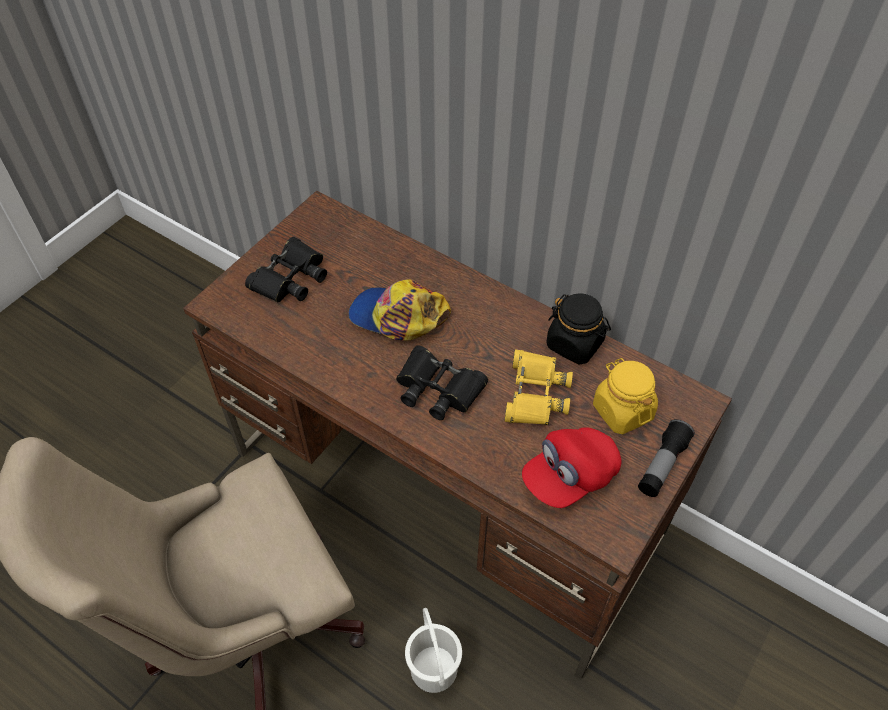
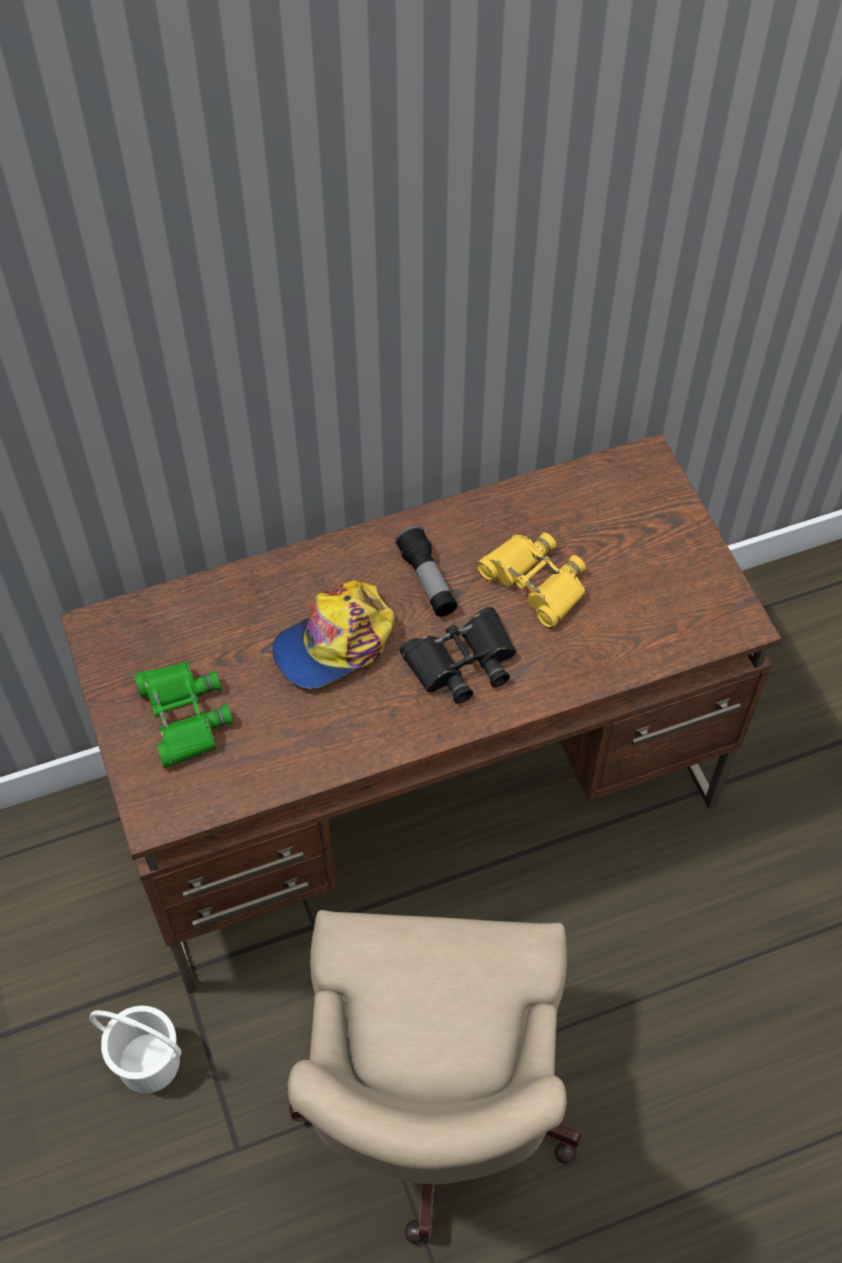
camera: 55 degrees left, 5 degrees up
black binoculars [245,237,327,302] -> green binoculars [134,662,233,768]
white bucket [405,608,462,693] -> white bucket moved to [89,1006,182,1093]
red cap [522,427,621,508] -> none
black jar [546,294,611,364] -> none
yellow jar [593,358,658,434] -> none
flashlight [638,419,695,497] -> flashlight moved to [395,526,457,617]

